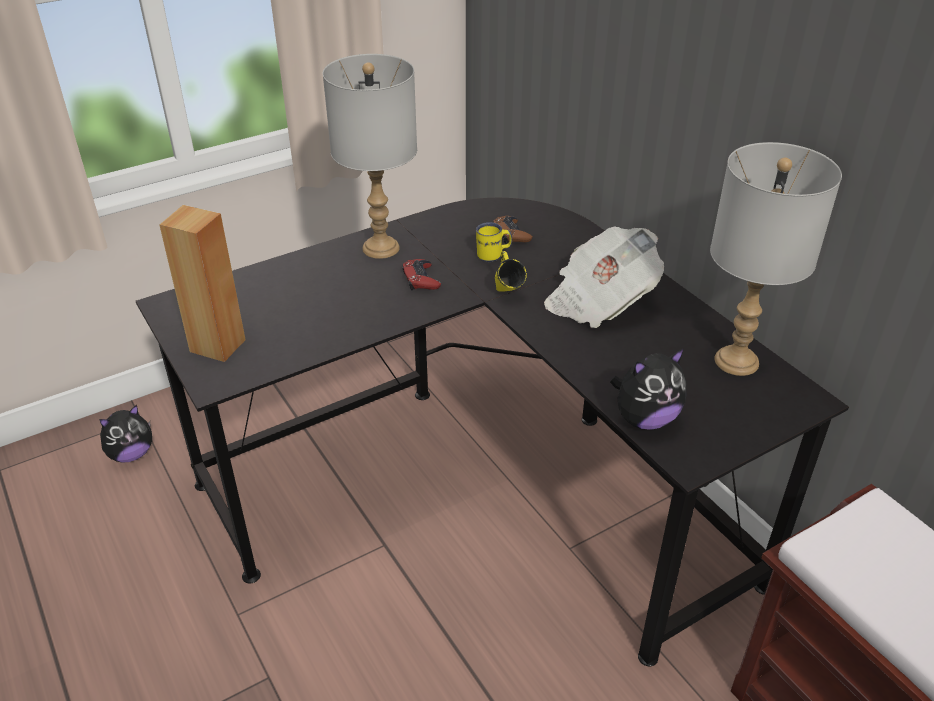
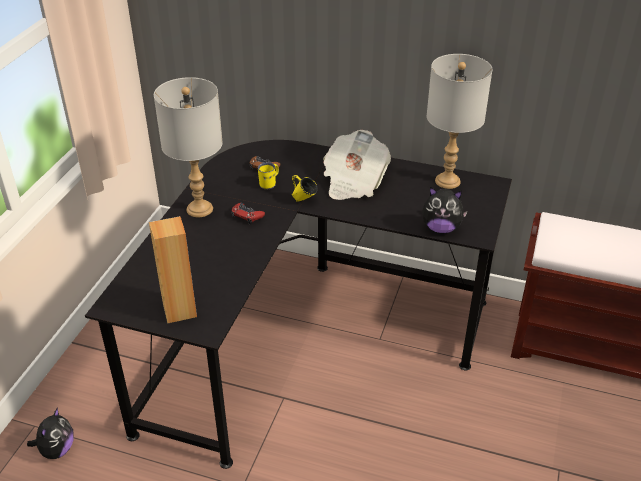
camera: 40 degrees left, 0 degrees up
plush toy [610,348,687,430] -> plush toy turned 75 degrees clockwise [422,187,468,233]

